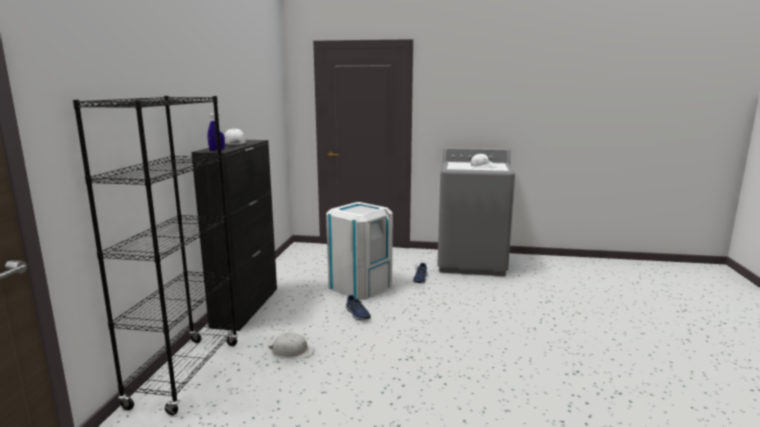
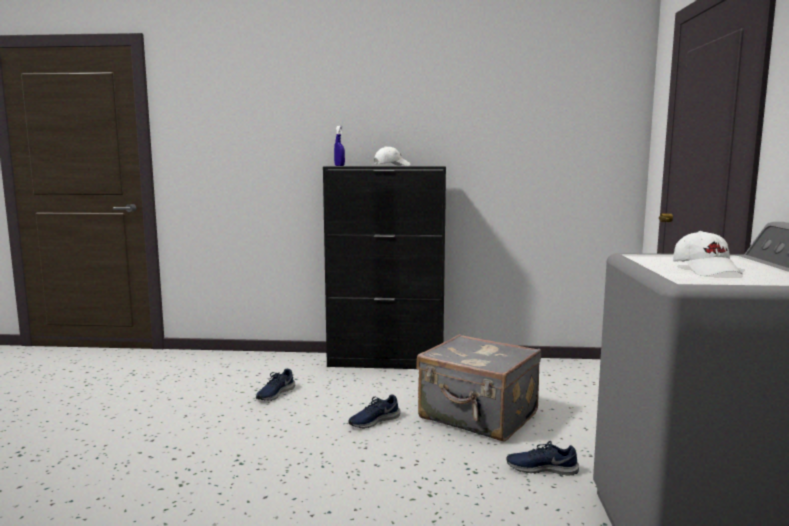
camera: 85 degrees right, 5 degrees down
black bookcase [73,96,238,415] -> none
white hard hat [269,332,315,359] -> blue shoe [256,369,295,401]
white trash can [326,202,393,300] -> grey suitcase [416,334,541,442]

